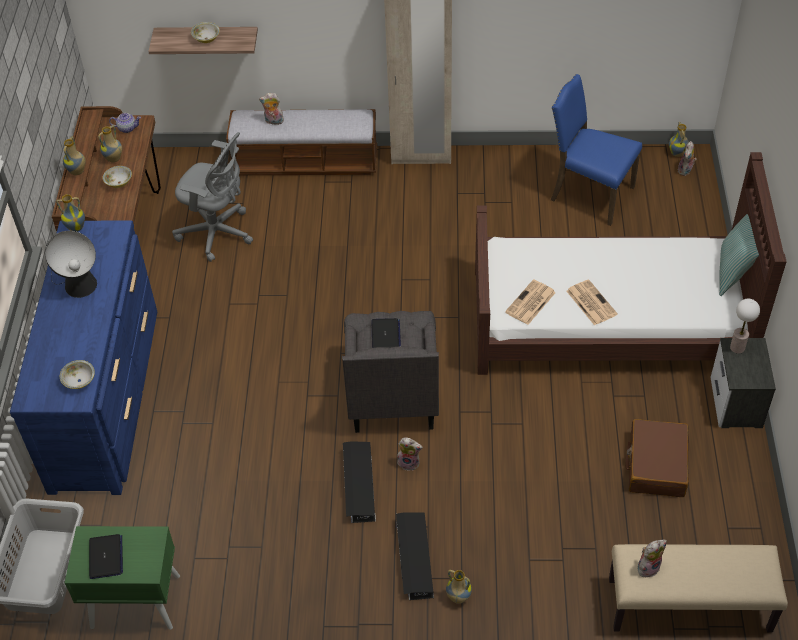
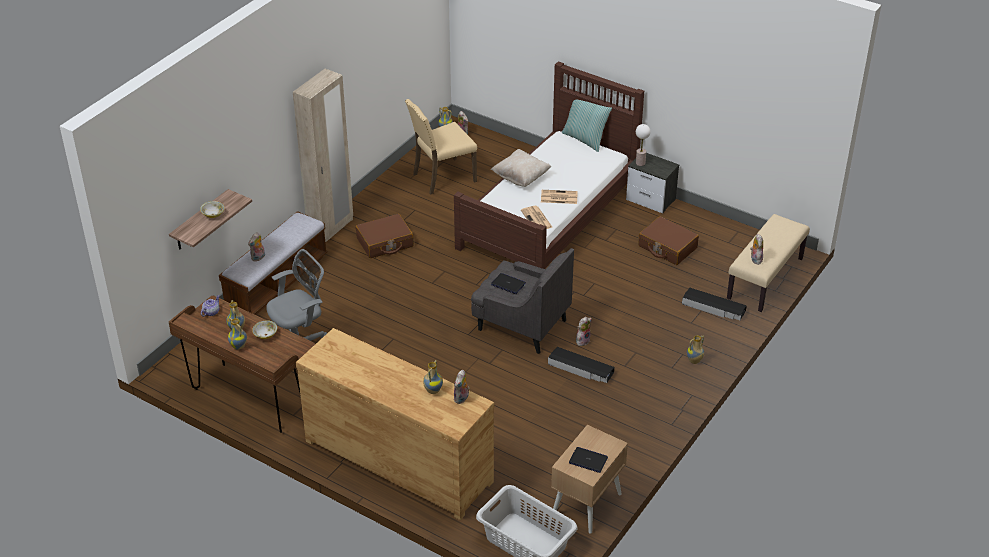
camera: 60 degrees left, 10 degrees down
blue dresser [10,221,157,495] -> brown dresser [296,328,494,520]
table lamp [45,231,97,298] -> none
vase [56,194,85,232] -> vase moved to [423,360,443,394]
bowl [60,360,95,389] -> plush toy [454,370,470,404]
green nightstand [65,526,180,630] -> beige nightstand [551,425,628,534]
black storage box [396,512,434,600] -> black storage box moved to [682,288,747,320]
blue chair [551,74,642,226] -> beige chair [405,99,477,194]
none -> brown suitcase [356,214,414,258]
none -> beige pillow [491,149,551,187]

